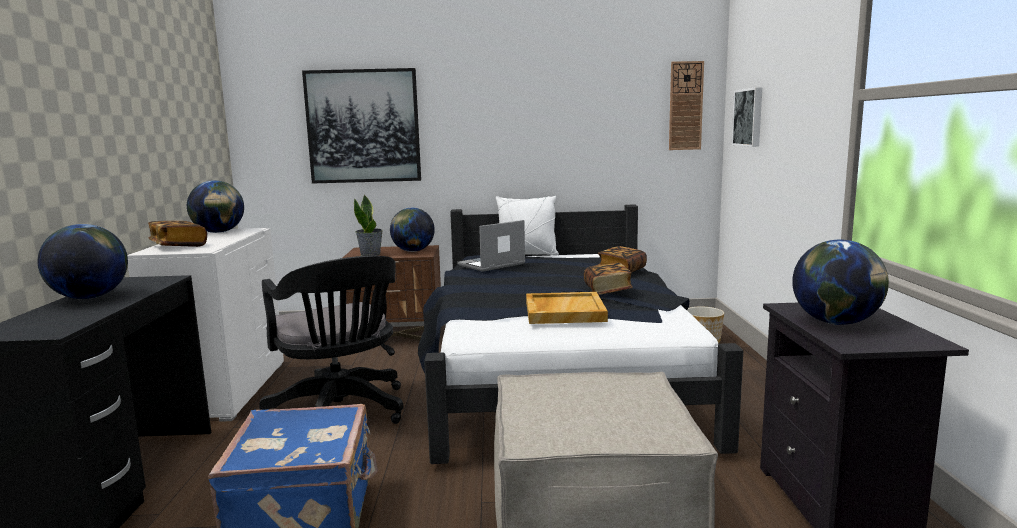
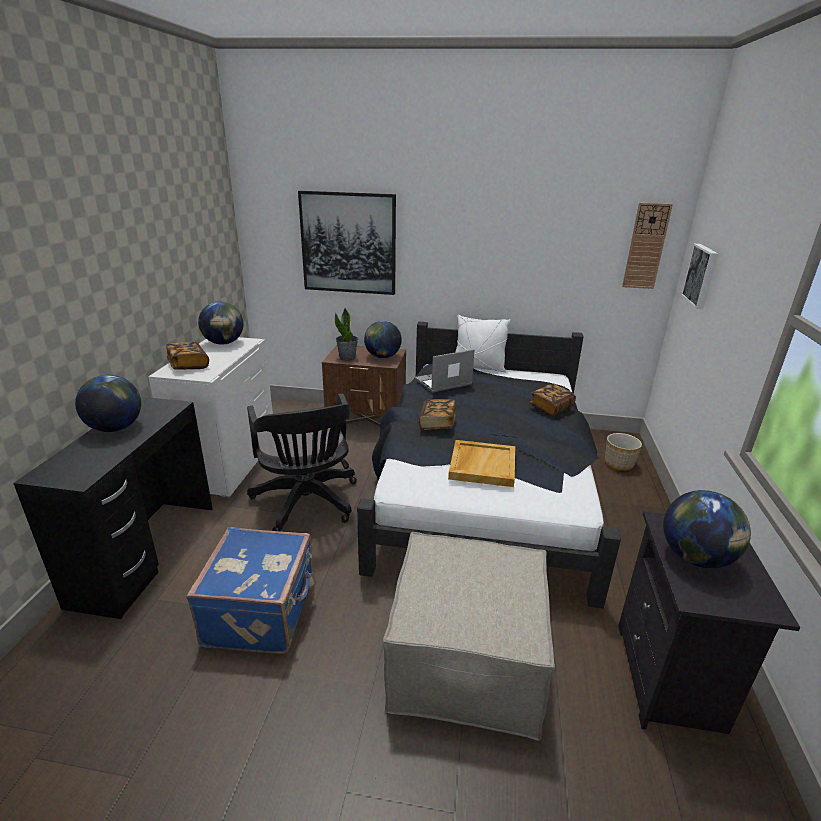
camera: 10 degrees right, 15 degrees up
book [584,263,633,295] -> book moved to [419,399,456,430]

